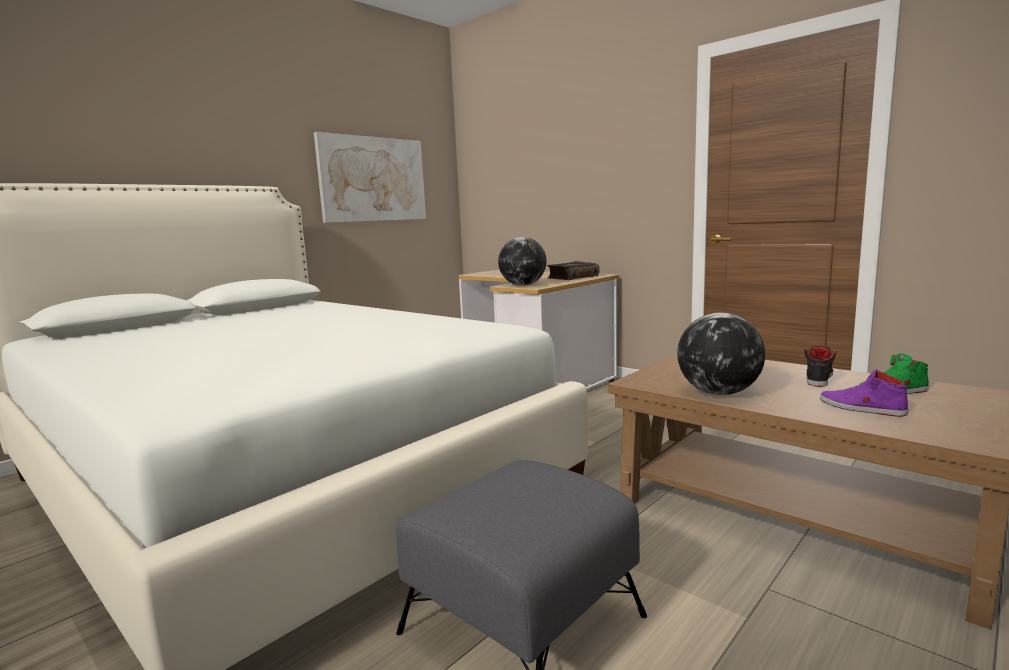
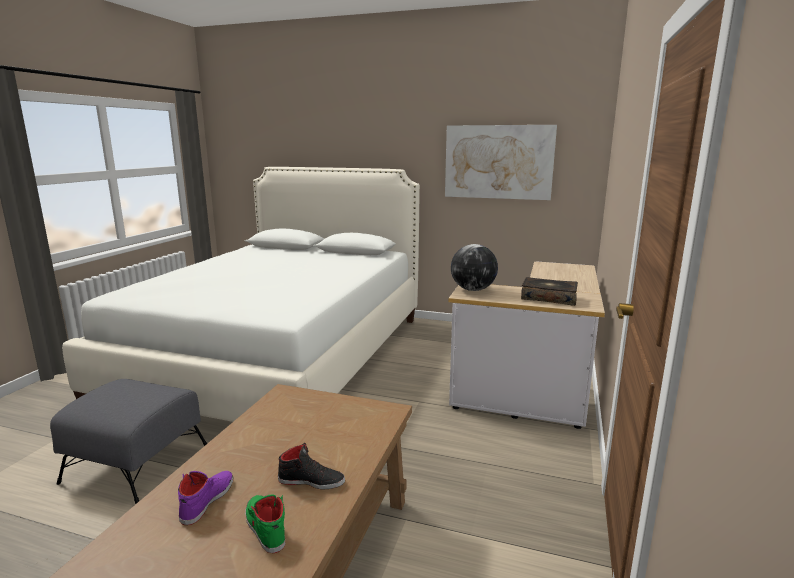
camera: 65 degrees right, 5 degrees up
globe [677,313,765,395] -> none

